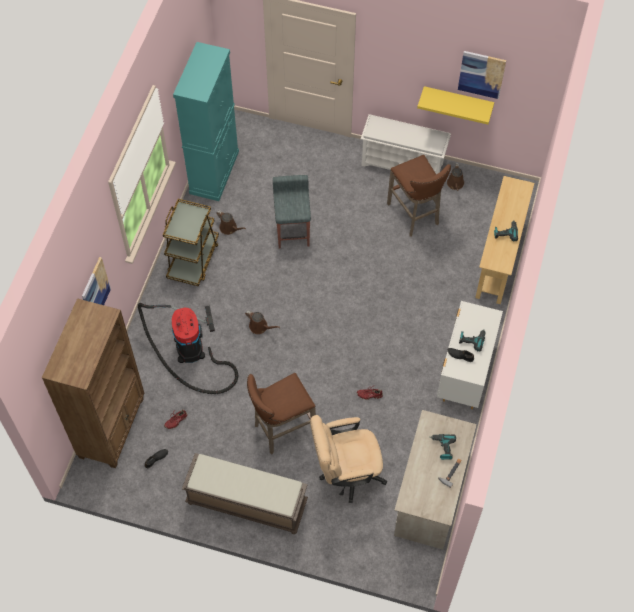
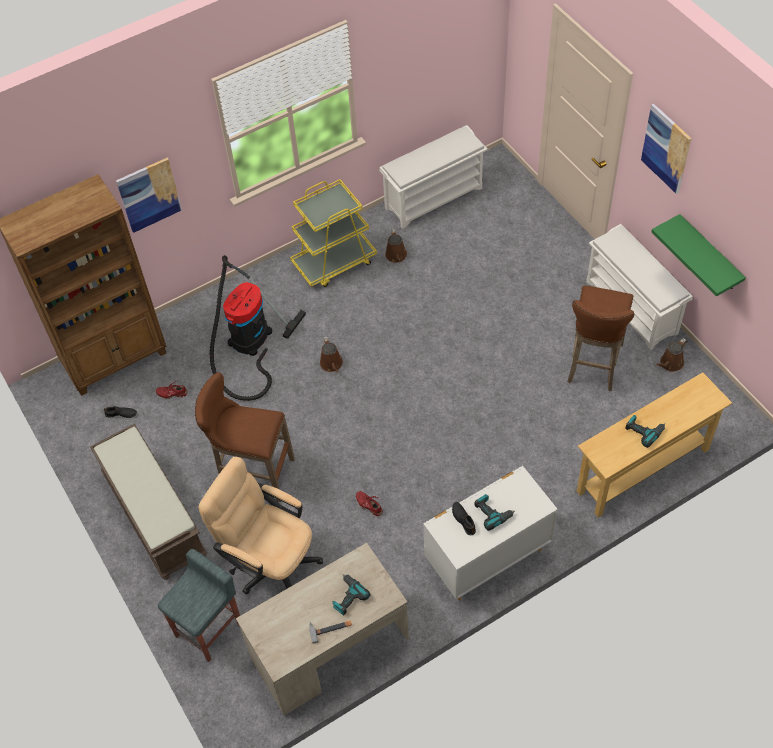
camera: 45 degrees right, 5 degrees down
brown cart [163,199,219,286] -> yellow cart [290,179,377,287]
turquoise cabinet [173,42,239,201] -> white shoe rack [379,125,488,229]
grey stool [273,175,311,249] -> grey stool moved to [158,549,240,662]
yellow shelf [417,86,494,124] -> green shelf [651,214,746,297]
picture [458,51,506,99] -> picture moved to [641,104,691,194]

